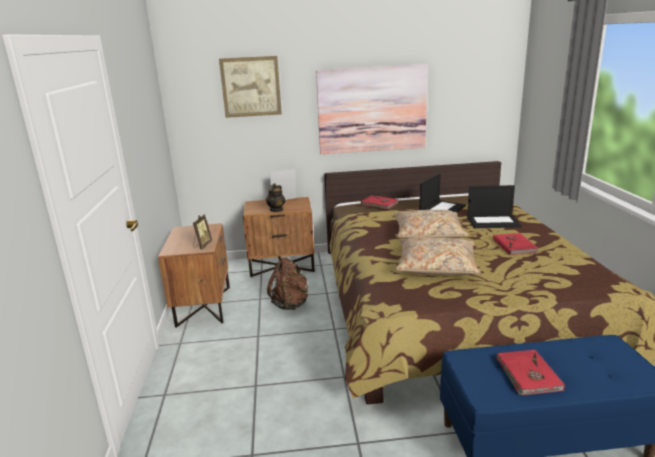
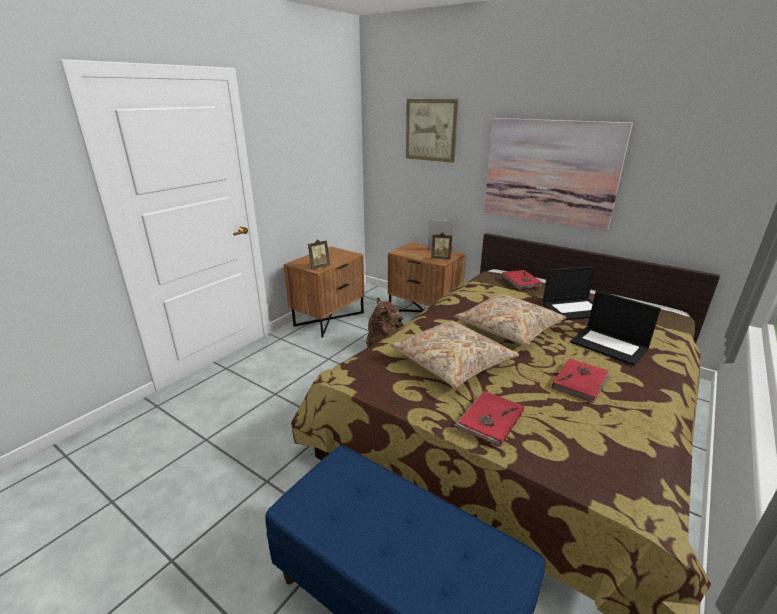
camera: 40 degrees right, 5 degrees up
teapot [266,183,286,212] -> none
red book [496,350,565,395] -> red book moved to [454,391,524,447]
none -> picture frame [431,232,452,260]

